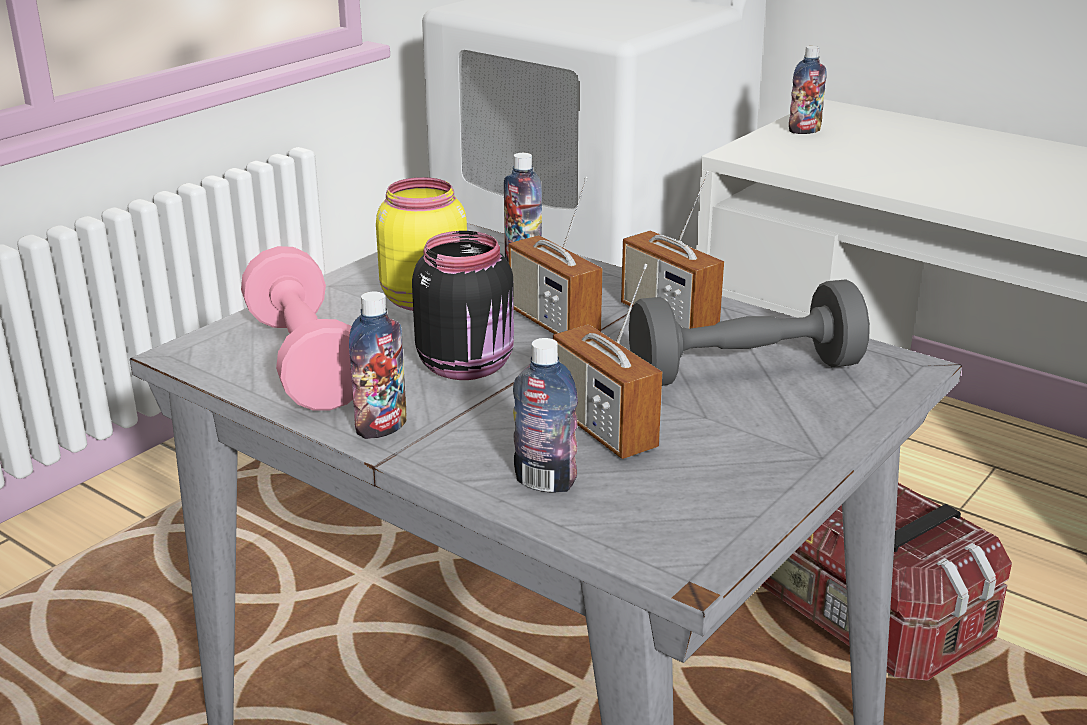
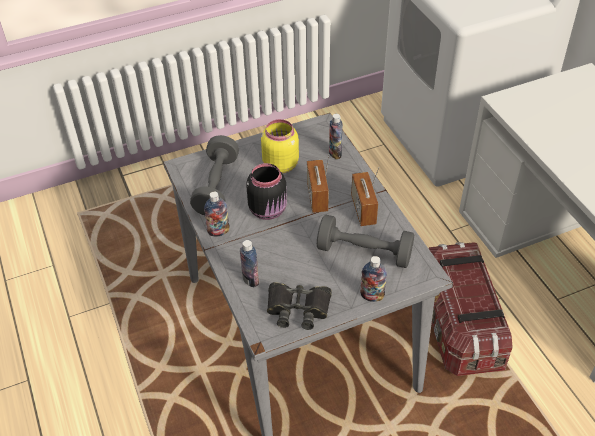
camera: 30 degrees right, 20 degrees up
pink dumbbell [241,246,353,410] -> grey dumbbell [190,135,239,215]
radio [553,264,662,459] -> none
bottle [789,46,827,134] -> bottle moved to [360,256,387,302]
none -> black binoculars [267,282,332,330]

